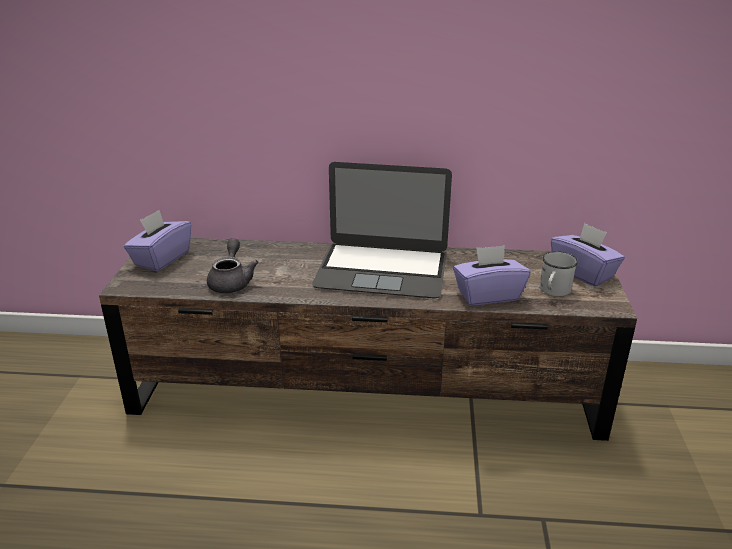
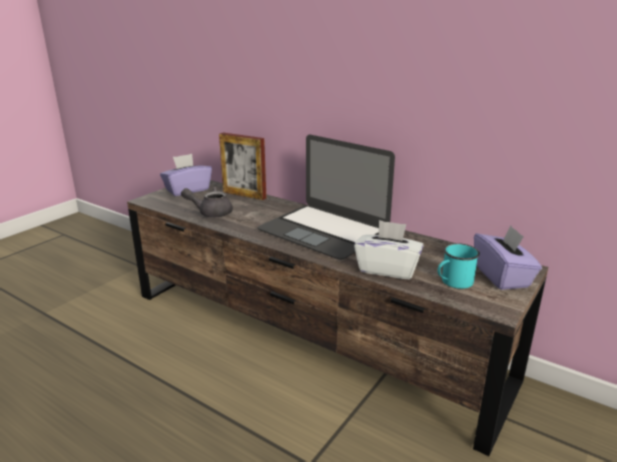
camera: 30 degrees right, 5 degrees down
grey teapot [207,238,258,293] -> grey teapot turned 120 degrees counterclockwise [181,187,233,217]
purple tissue box [453,245,530,305] -> white tissue box [354,220,424,279]
white mug [540,251,578,297] -> turquoise mug [437,243,480,289]
none -> picture frame [219,132,266,200]

